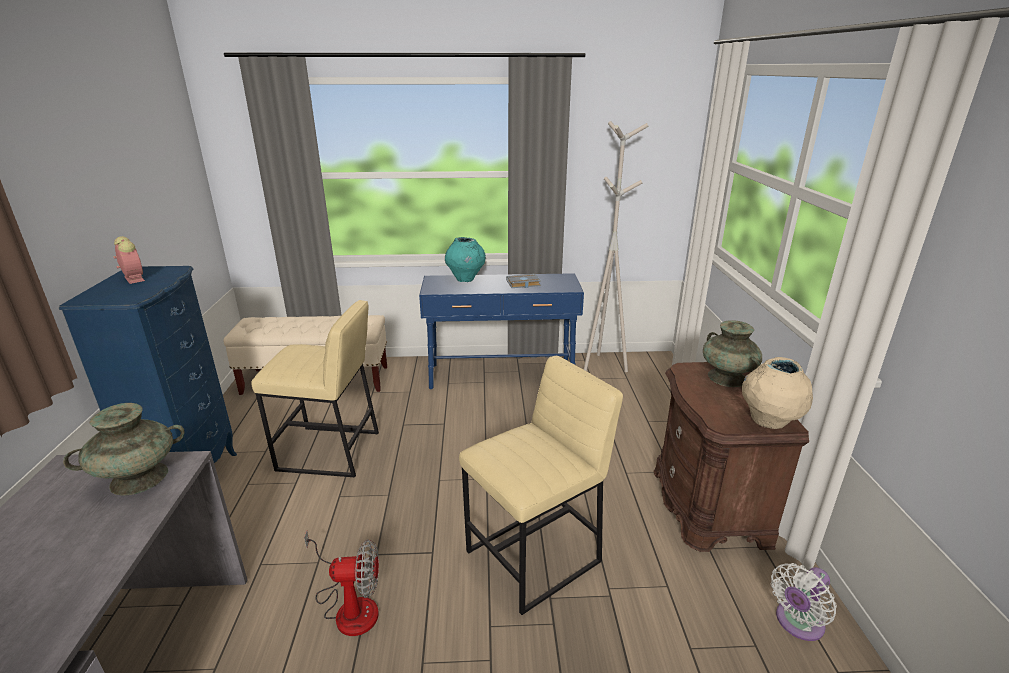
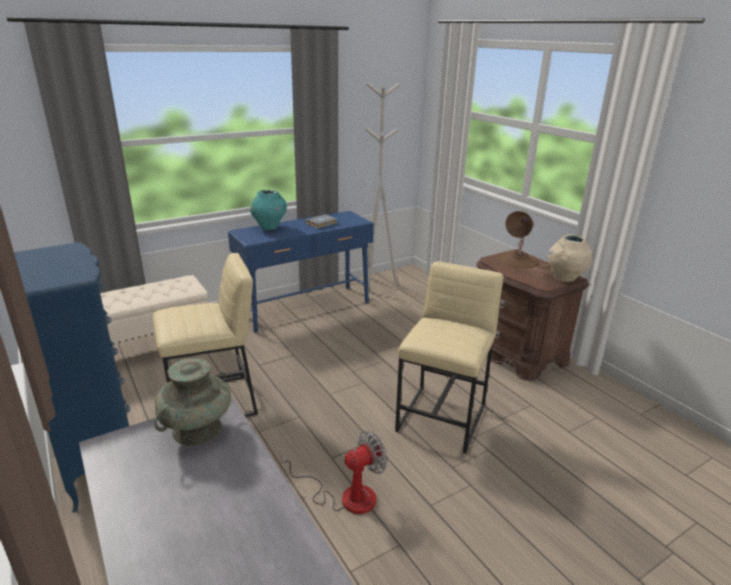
camera: 30 degrees left, 0 degrees up
alarm clock [113,236,145,284] -> none
turquoise vase [703,320,762,387] -> brown table lamp [498,211,539,268]
white fan [771,563,837,641] -> none

